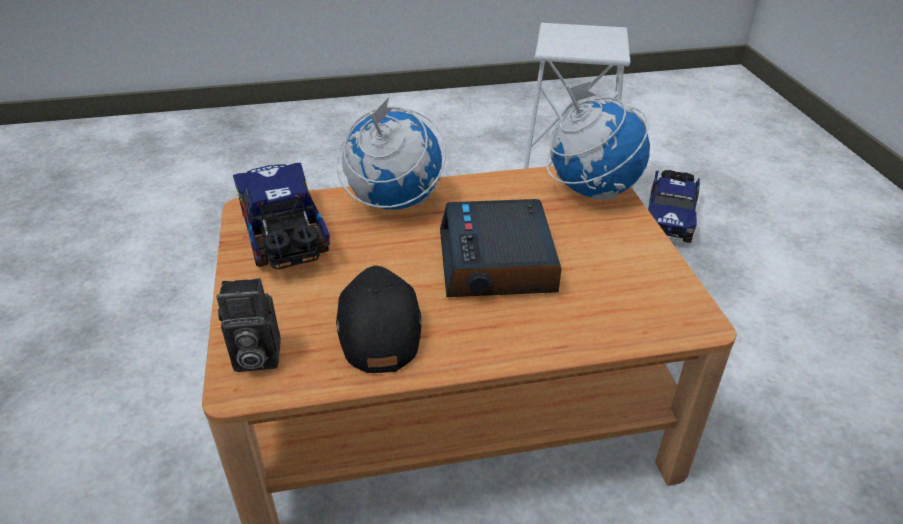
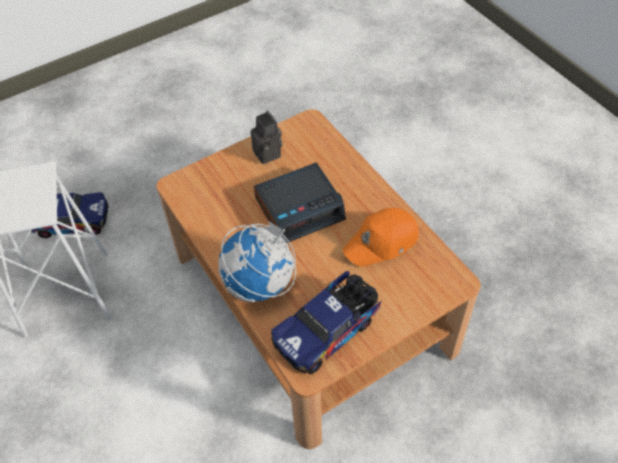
camera: 110 degrees left, 15 degrees up
camera [216,278,281,372] -> camera moved to [251,110,283,164]
black cap [336,265,421,373] -> orange cap [343,208,419,267]
globe [546,81,650,200] -> none

